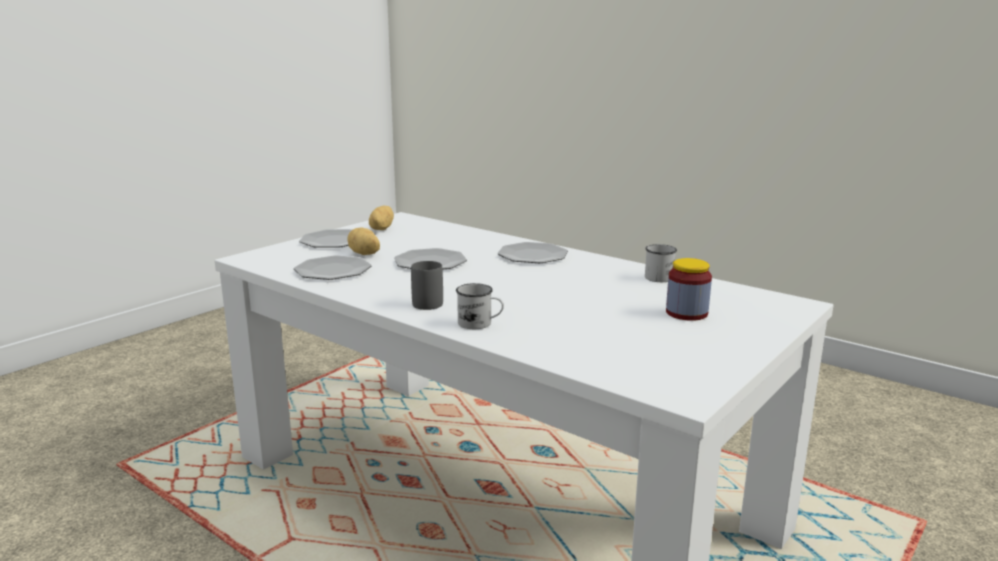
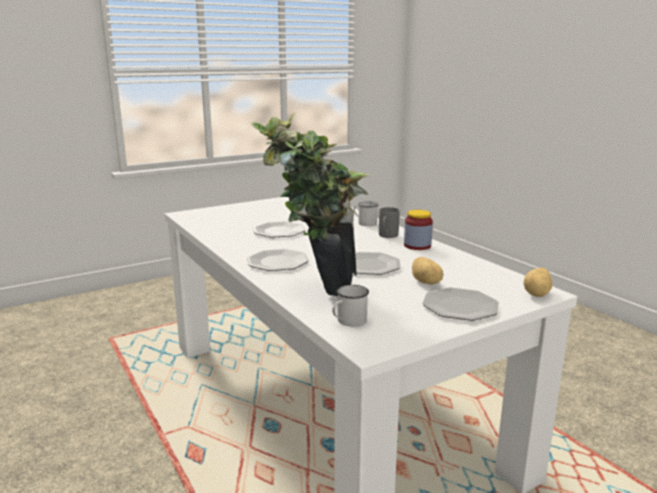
camera: 160 degrees left, 0 degrees up
plate [294,255,372,280] -> plate moved to [253,221,306,238]
potato [369,205,394,230] -> potato moved to [523,268,552,297]
white mug [645,244,677,282] -> white mug moved to [332,285,369,326]
jar [666,258,712,321] -> jar moved to [404,210,433,250]
none -> potted plant [251,113,369,296]

